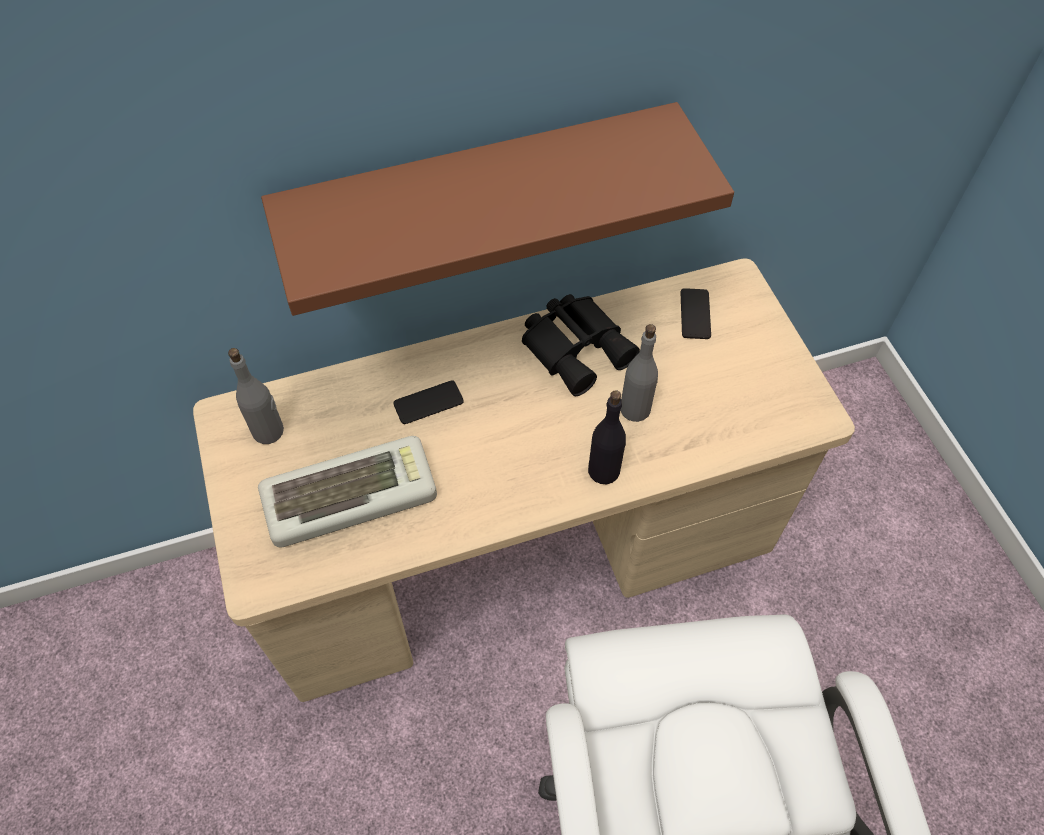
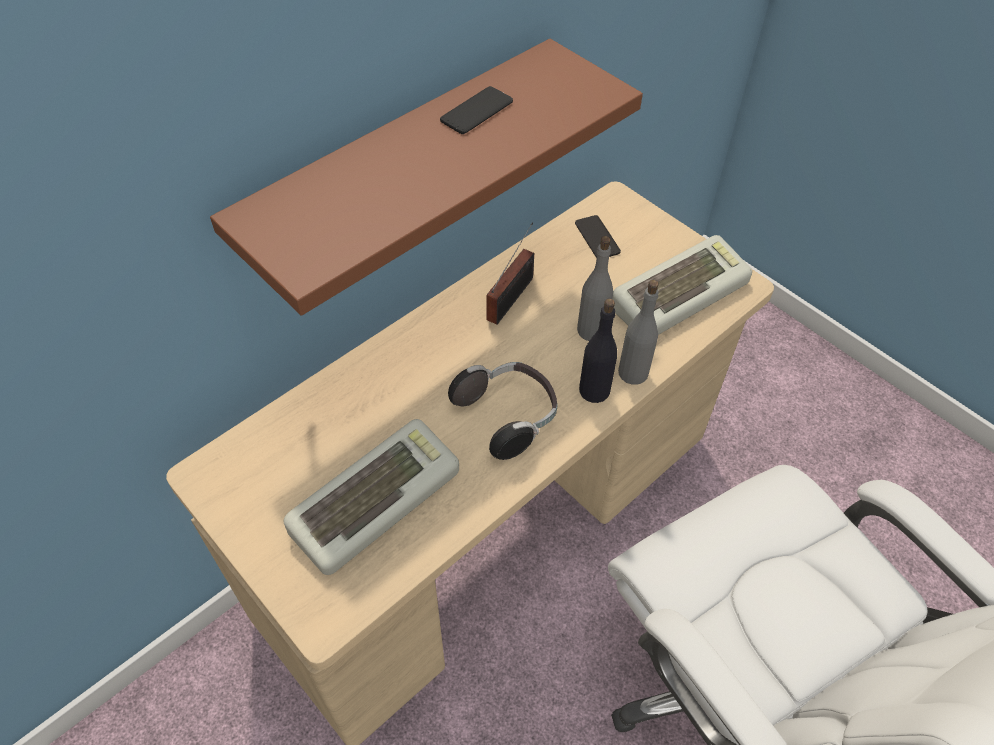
camera: 25 degrees left, 5 degrees down
grey bottle [228,348,284,444] -> grey bottle moved to [618,280,659,385]
phone [394,381,464,424] -> phone moved to [440,86,513,134]
black binoculars [522,294,640,396] -> radio [487,223,534,325]
none -> headphones [448,362,558,460]
none -> keyboard [612,235,752,335]

